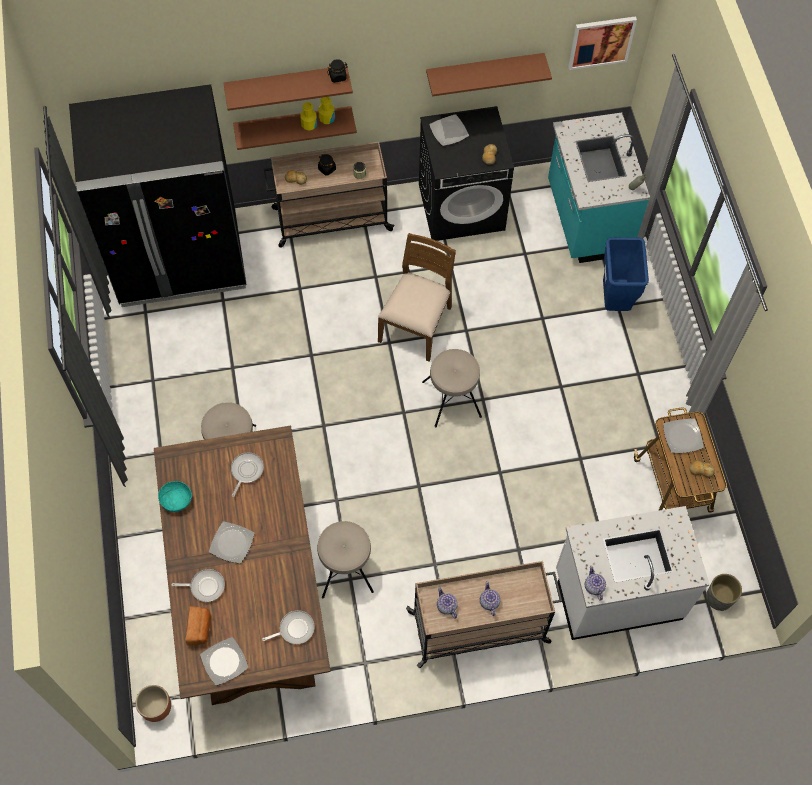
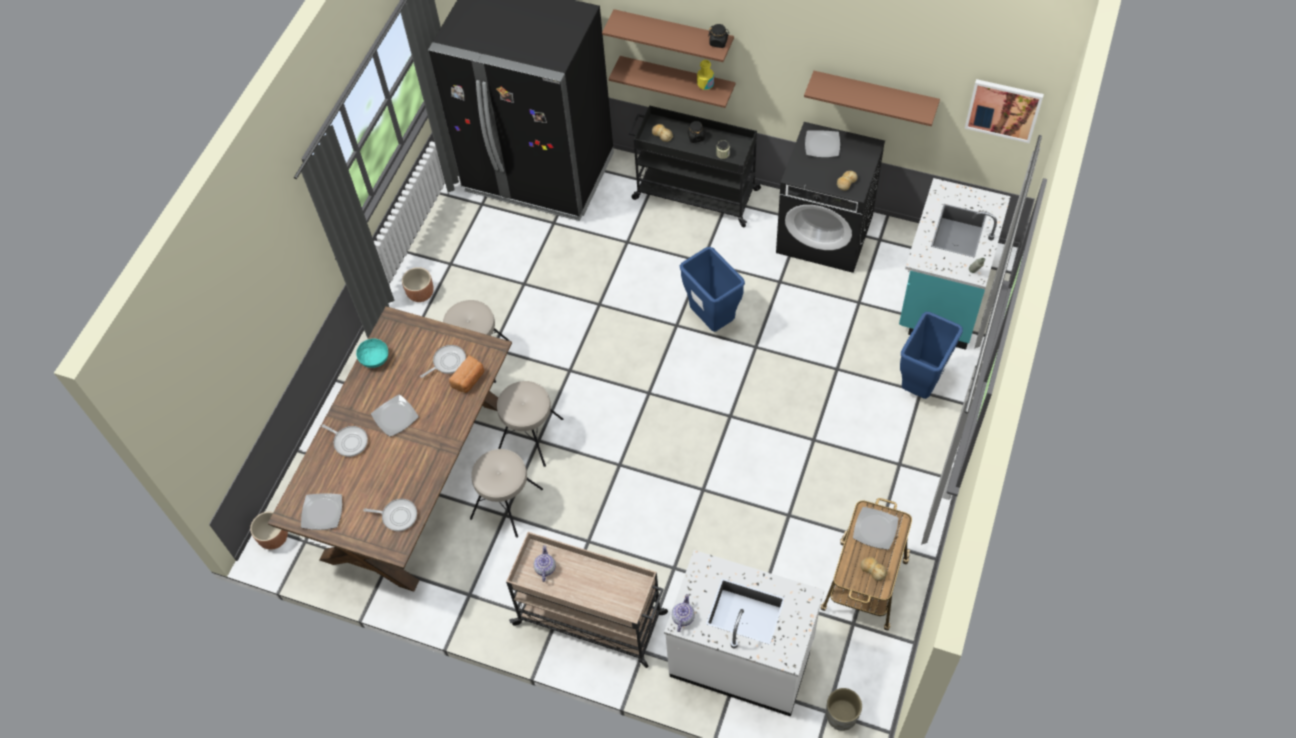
camera: 35 degrees right, 5 degrees down
bread [185,606,211,645] -> bread moved to [449,355,484,393]
beige cart [263,142,395,248] -> black cart [629,105,762,228]
yellow bottle [301,102,317,131] -> none
brown chair [378,233,456,362] -> blue trash can [680,247,745,332]
beige stool [422,349,482,427] -> beige stool moved to [497,381,563,467]
teapot [480,581,500,616] -> none
none -> brown planter [402,267,434,302]

